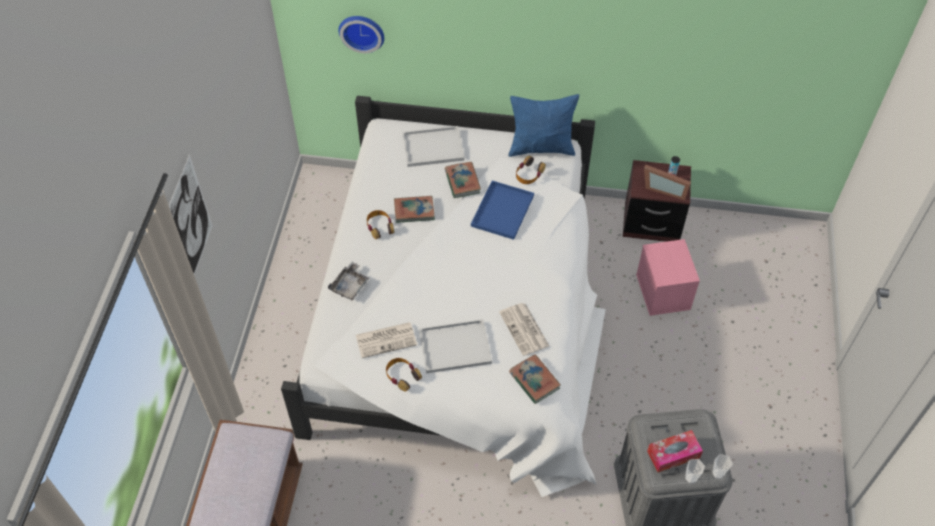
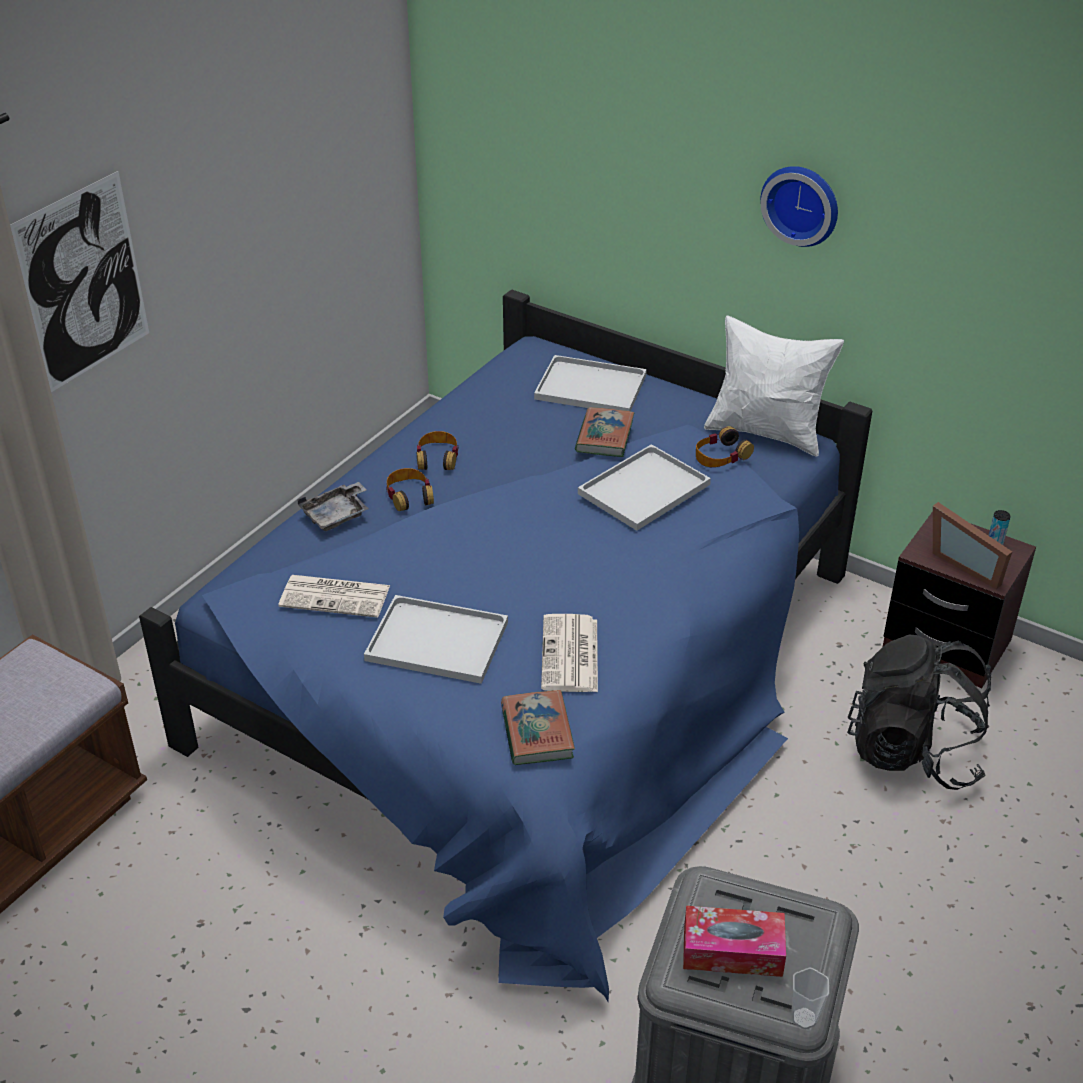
camera: 25 degrees right, 15 degrees down
white bed [281,96,606,497] -> blue bed [139,289,872,1001]
wall clock [338,16,384,53] -> wall clock moved to [760,166,838,247]
headphones [386,358,422,392] -> headphones moved to [386,468,434,511]
book [394,196,435,223] -> none
blue tray [471,181,534,240] -> white tray [578,444,711,531]
blue pillow [509,94,579,157] -> white pillow [704,315,844,457]
pink storage box [636,239,700,316] -> black backpack [847,635,992,790]
cup [685,459,705,484] -> none

